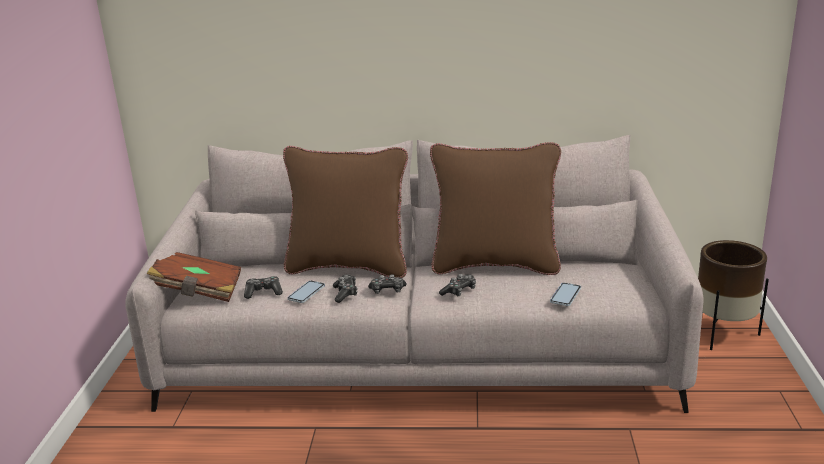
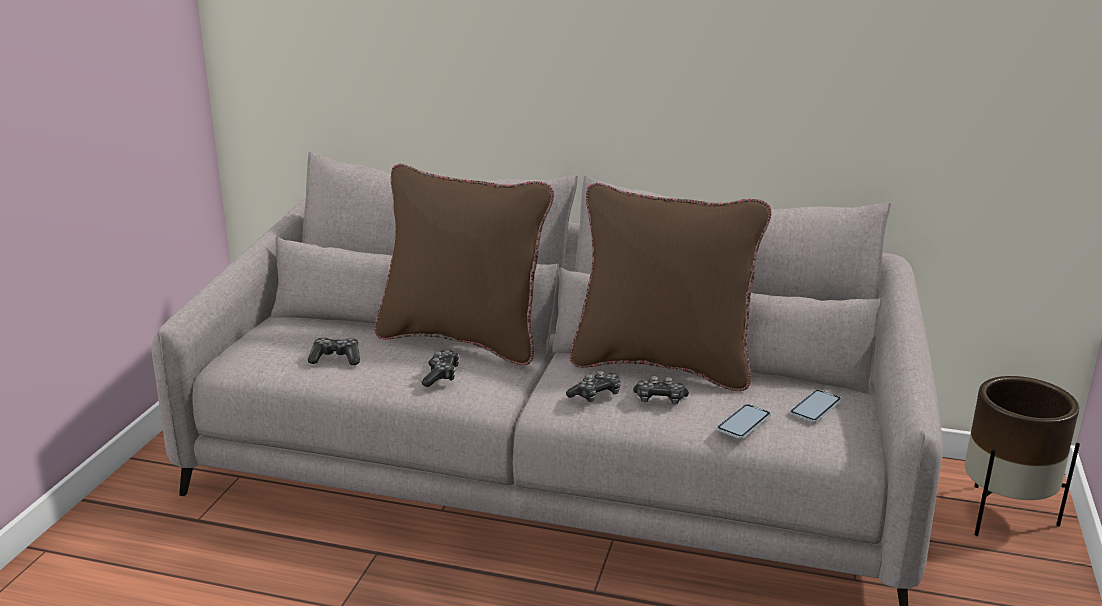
camera: 10 degrees right, 0 degrees up
brown book [147,252,241,302] -> none
phone [287,281,325,303] -> phone moved to [790,390,842,423]
game controller [368,274,406,294] -> game controller moved to [633,376,689,405]

